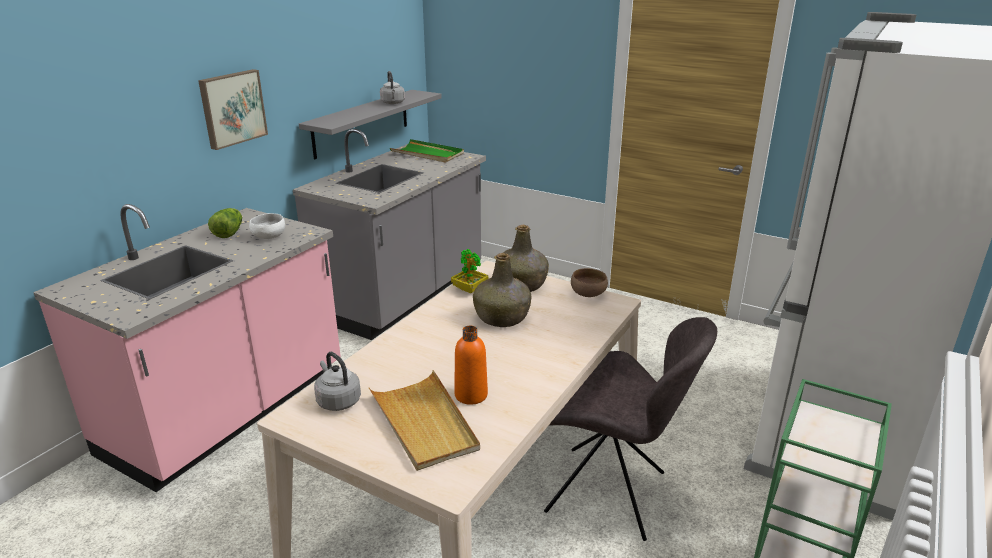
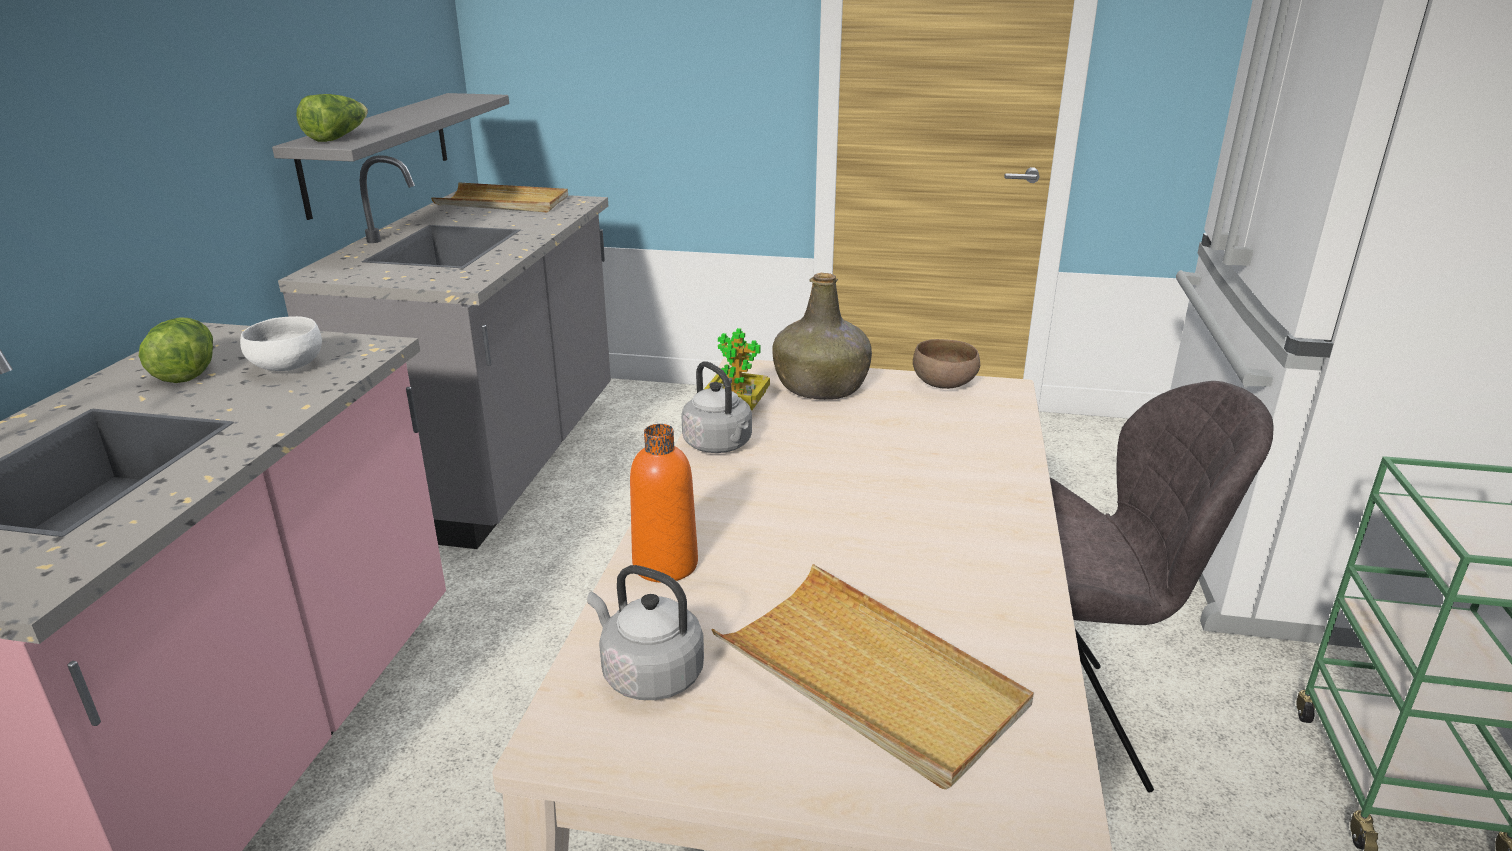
camera: 20 degrees left, 0 degrees up
picture [198,69,268,150] -> none
grey kettle [380,71,405,104] -> grey kettle moved to [681,361,752,453]
green tray [390,139,464,163] -> beige tray [431,182,568,212]
orange bottle [454,325,488,405] -> orange bottle moved to [630,424,698,583]
green bottle [473,253,531,327] -> none
none -> lettuce [296,94,368,142]

